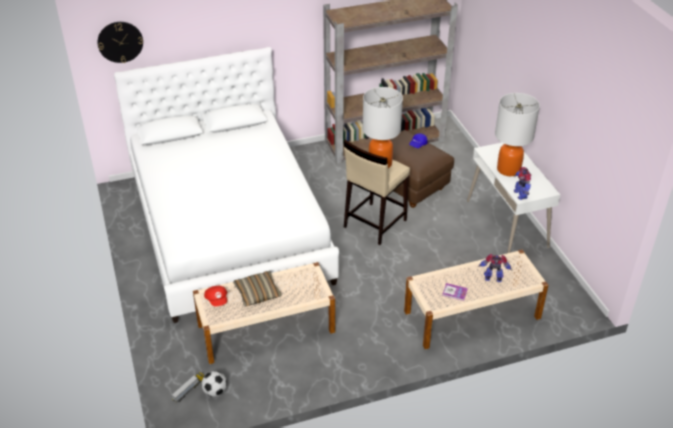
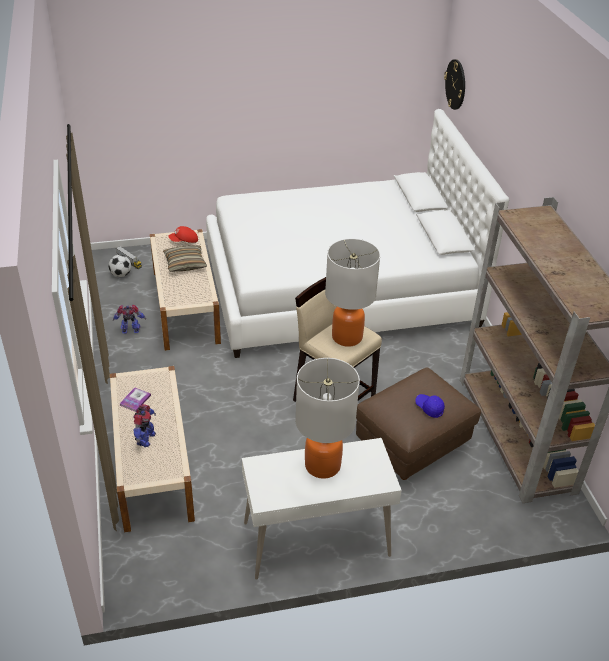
camera: 95 degrees right, 0 degrees up
toy robot [514,167,531,200] -> toy robot moved to [113,305,146,334]

